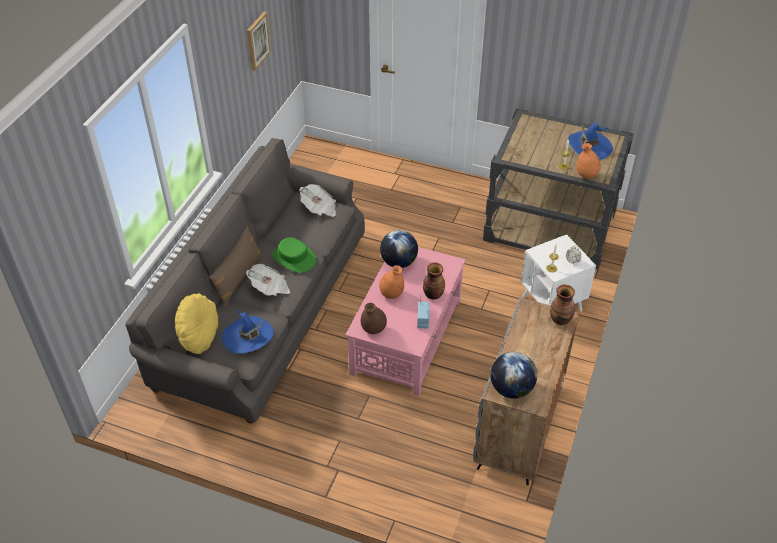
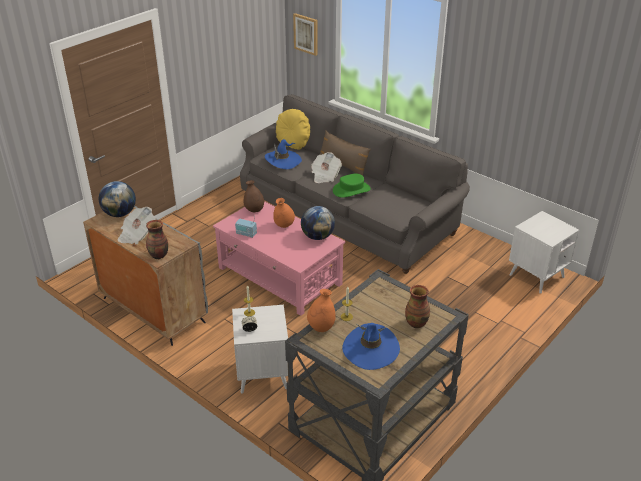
camera: 110 degrees right, 10 degrees down
picture [247,12,271,71] -> picture moved to [293,13,318,56]
newspaper [299,184,336,217] -> newspaper moved to [118,207,156,244]
vase [423,262,445,300] -> vase moved to [405,285,430,328]
none -> white side table [509,211,579,294]

